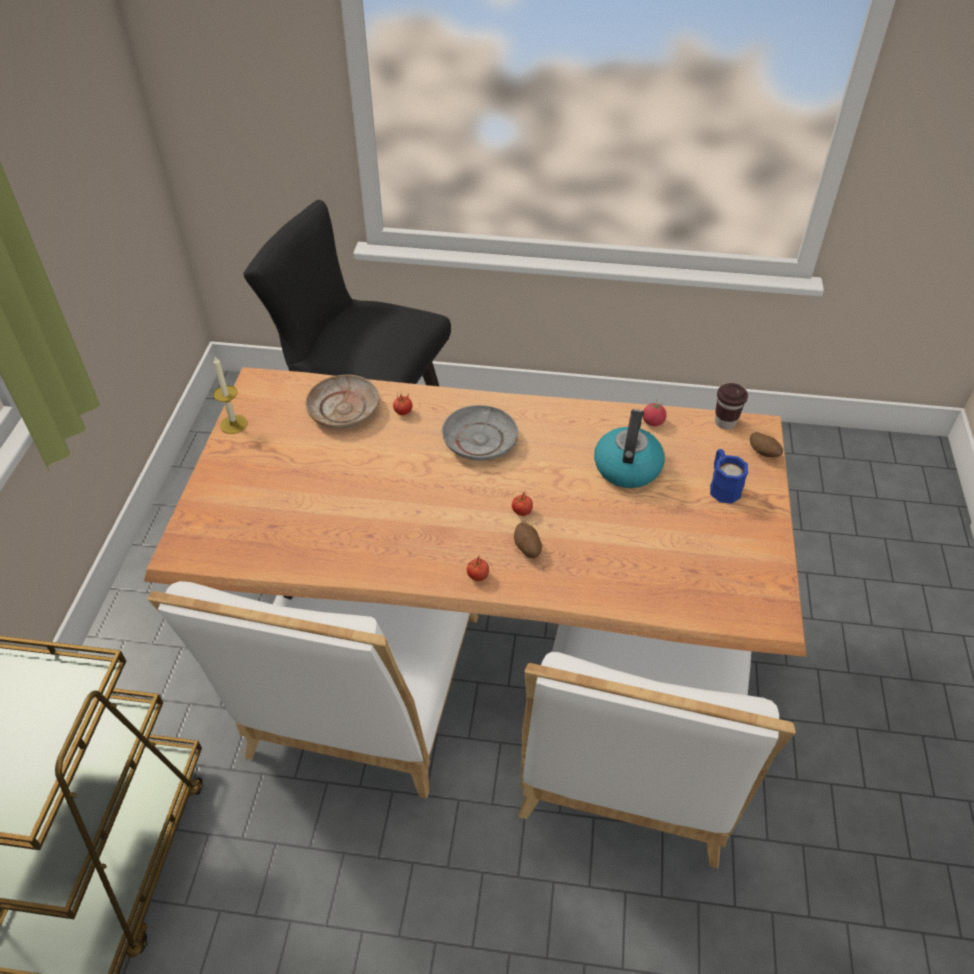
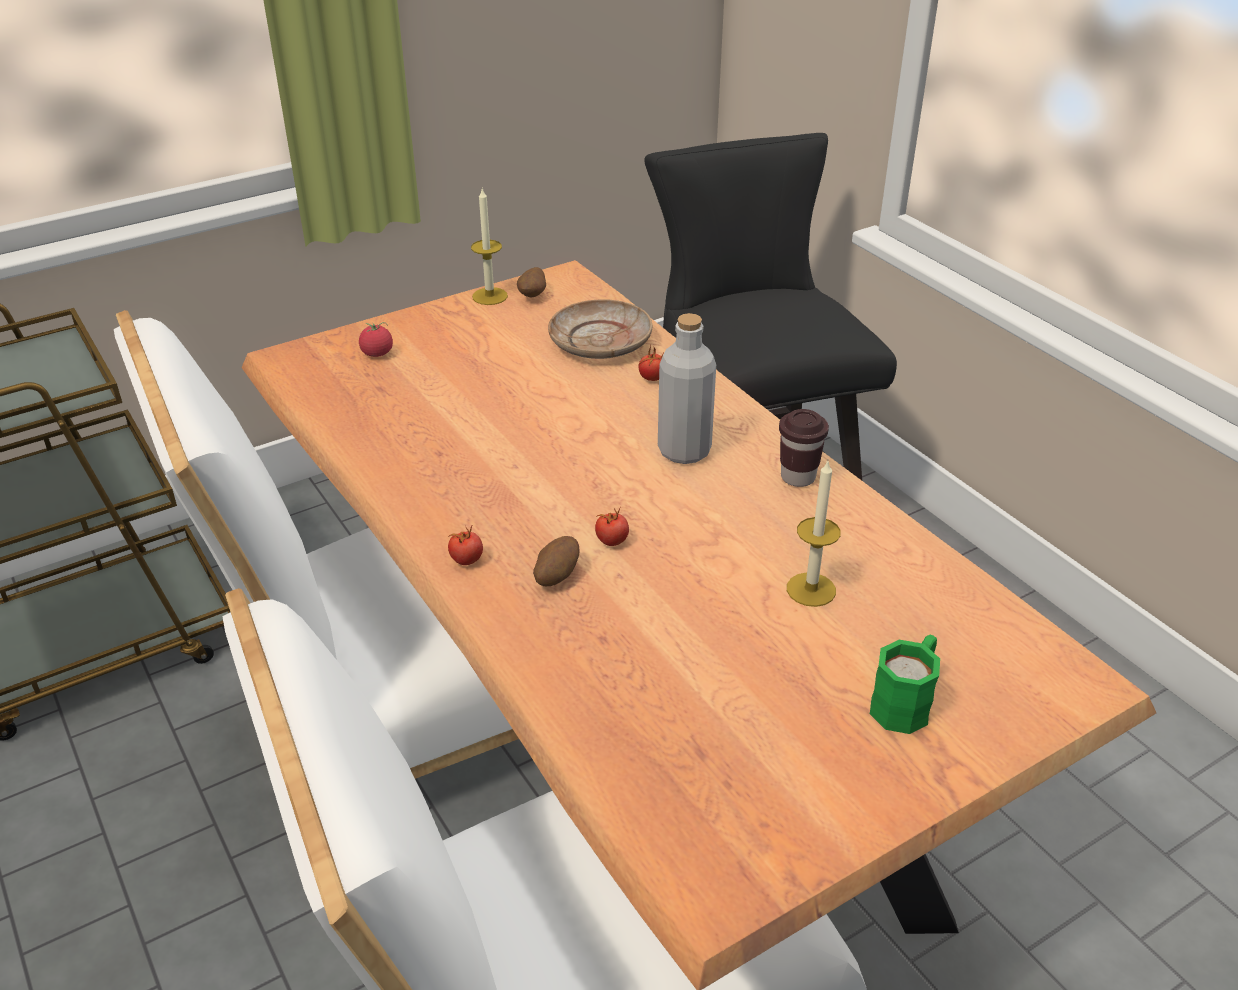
camera: 50 degrees right, 10 degrees down
grey plate [442,405,518,460] -> grey bottle [658,313,716,464]
kettle [594,409,665,488] -> candle [787,461,841,607]
tomato [643,400,667,426] -> tomato moved to [359,322,393,357]
blue mug [710,449,748,504] -> green mug [870,635,940,734]
brown cup [715,383,748,429] -> brown cup moved to [779,409,829,487]
potato [750,432,783,457] -> potato moved to [517,267,546,298]

